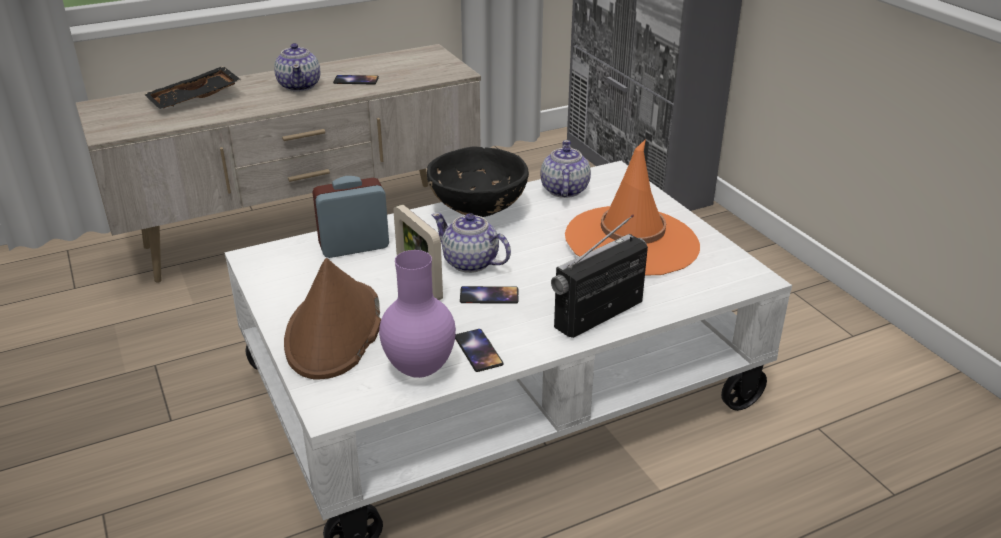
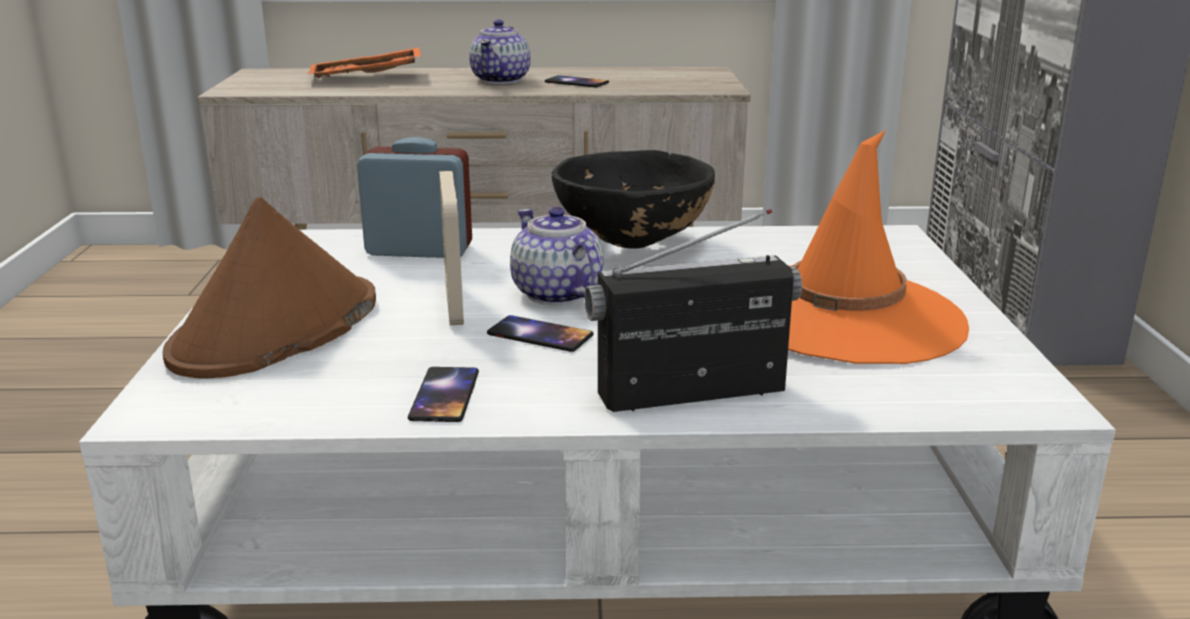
camera: 25 degrees right, 10 degrees down
black tray [144,66,241,109] -> orange tray [308,47,421,78]
purple vase [379,250,456,378] -> none
teapot [541,140,591,198] -> none

